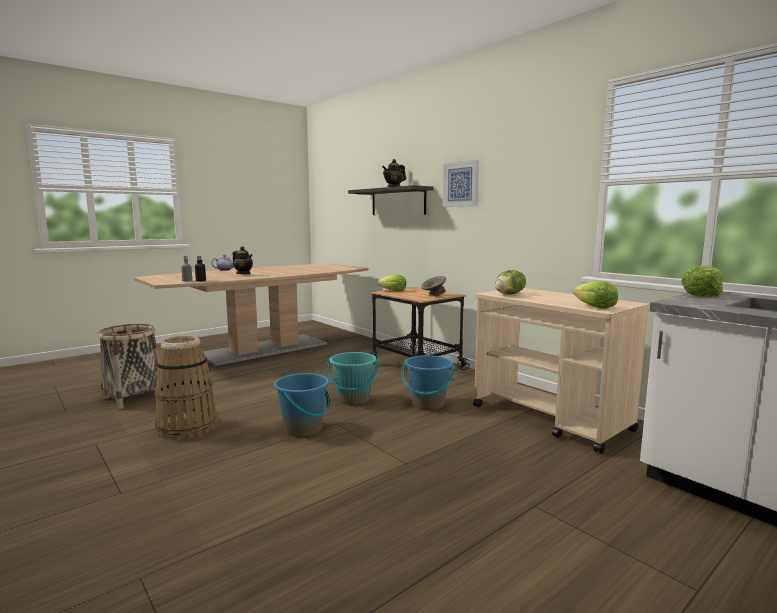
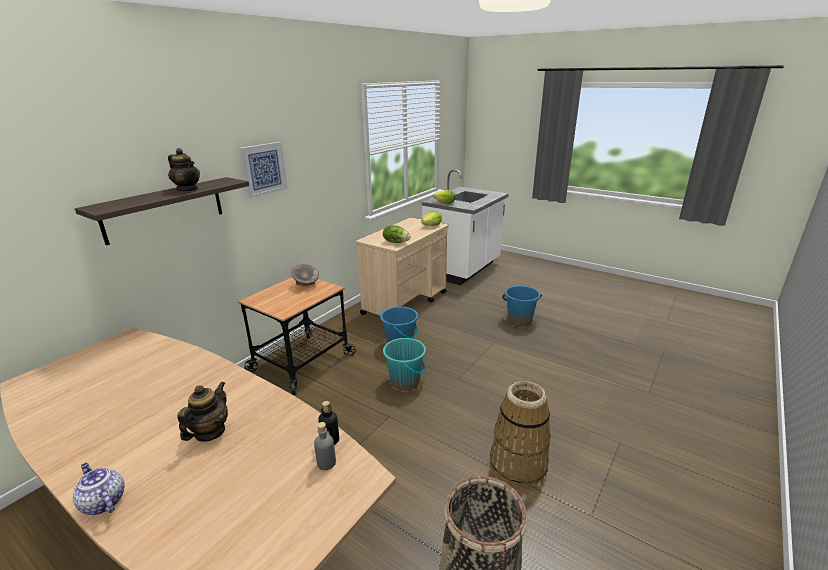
camera: 105 degrees left, 15 degrees up
blue bucket [274,373,330,437] -> blue bucket moved to [502,286,542,327]
lettuce [378,275,406,292] -> none

